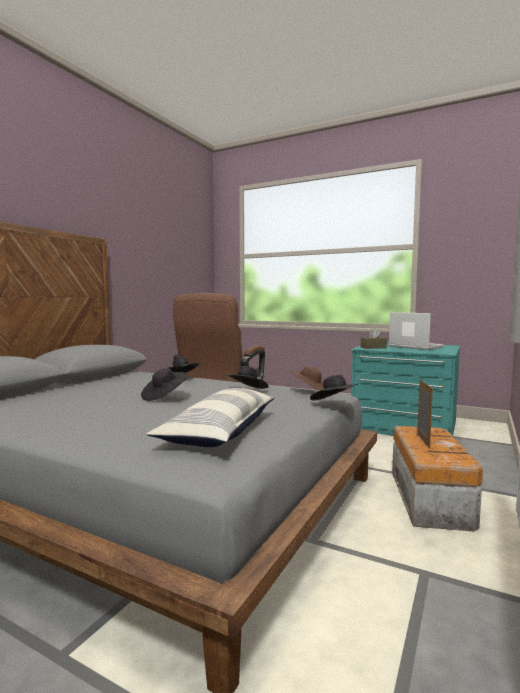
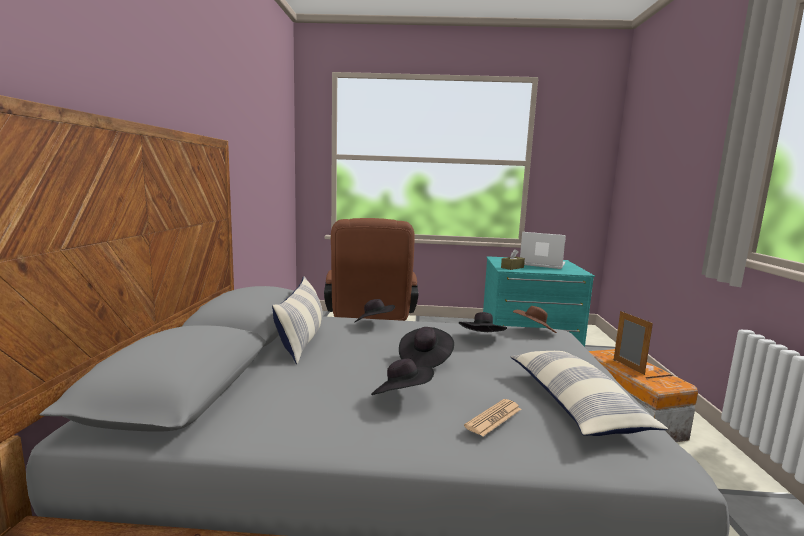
camera: 25 degrees left, 5 degrees up
black hat [310,375,358,401] -> black hat moved to [371,359,434,395]
none -> pillow [272,276,322,364]
none -> newspaper [464,399,521,436]

